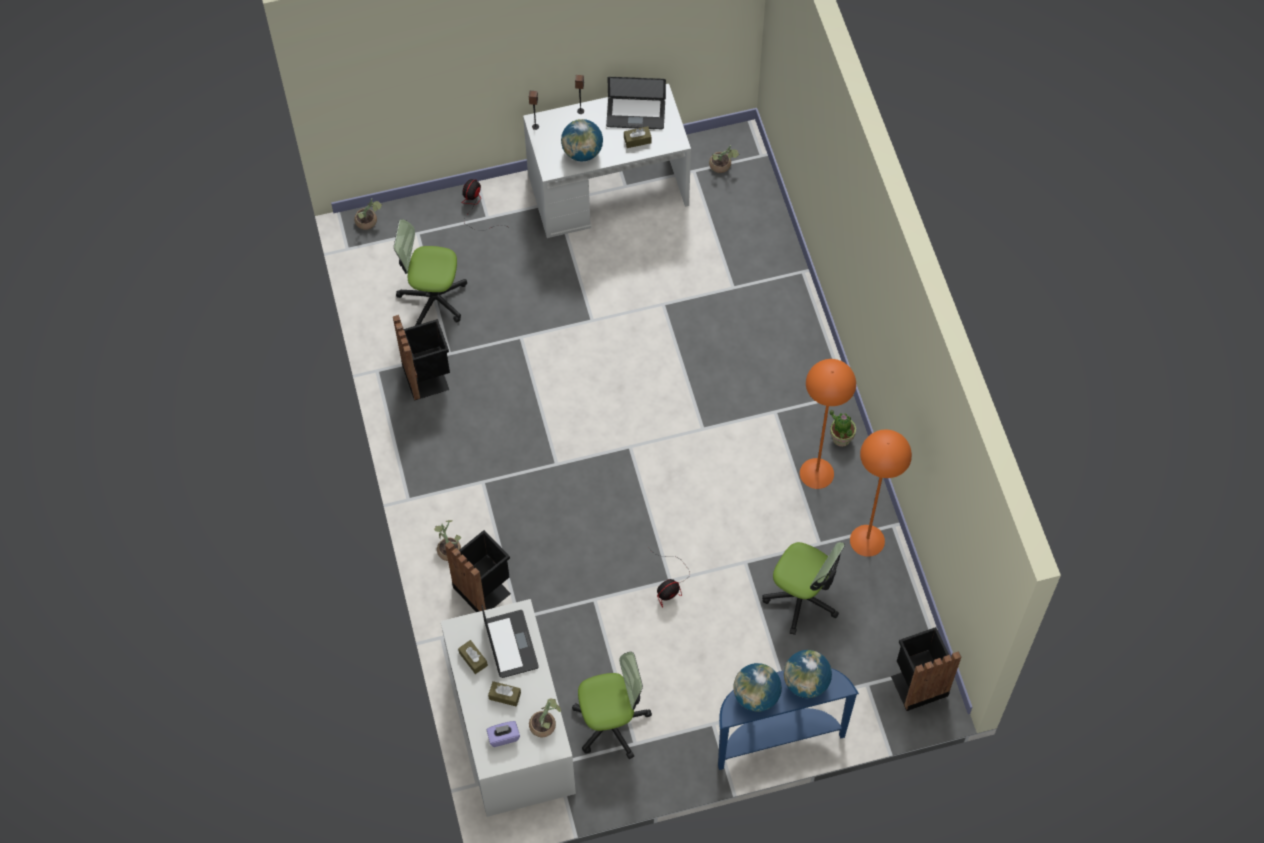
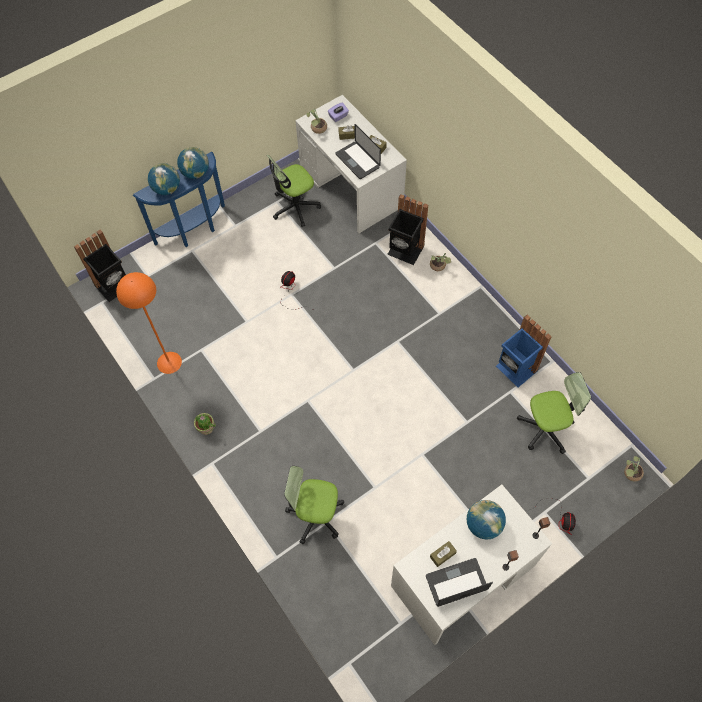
camera: 160 degrees right, 0 degrees up
black trash can [393,315,450,401] -> blue trash can [496,315,552,387]
potted plant [709,145,740,173] -> none
office chair [762,542,845,635] -> office chair moved to [284,466,344,544]
orange floor lamp [800,359,856,489] -> none

